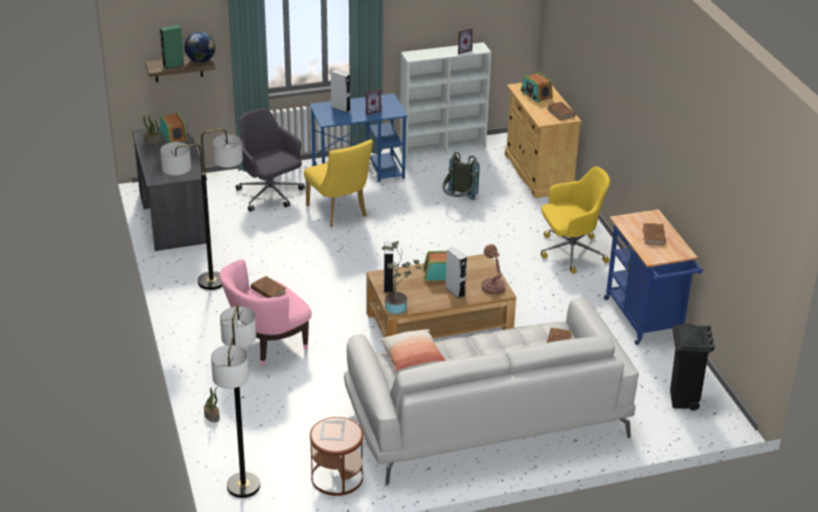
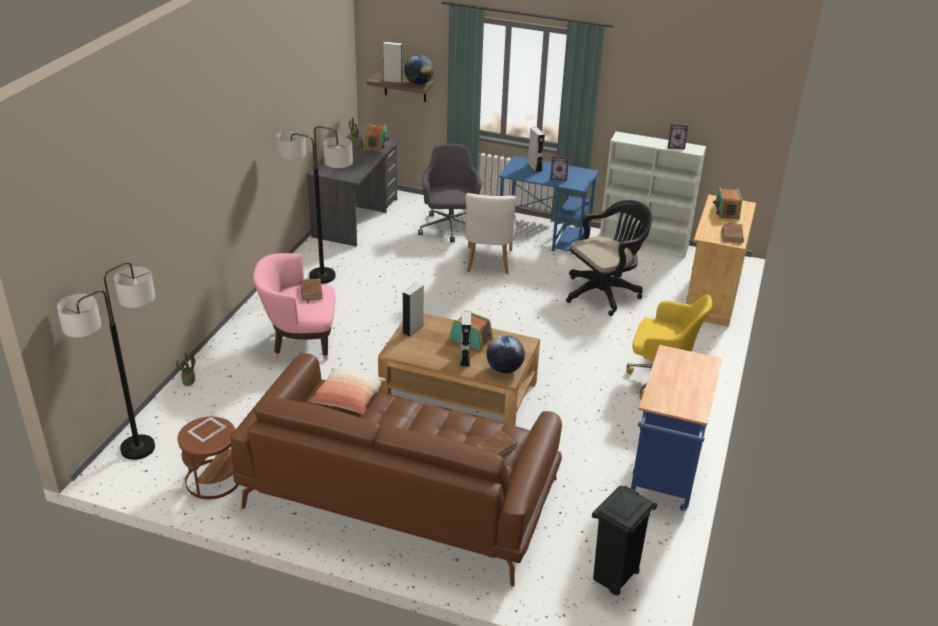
camera: 35 degrees right, 0 degrees up
green speaker [160,25,184,69] -> grey speaker [383,42,403,83]
yellow chair [304,139,373,227] -> white chair [465,193,516,274]
white sofa [344,298,639,485] -> brown sofa [230,353,562,587]
potted plant [382,241,421,314] -> none
grey backpack [443,152,480,200] -> black office chair [566,200,653,316]
brown table lamp [481,244,506,295] -> globe [486,335,525,373]
brown book [643,223,666,245] -> none

